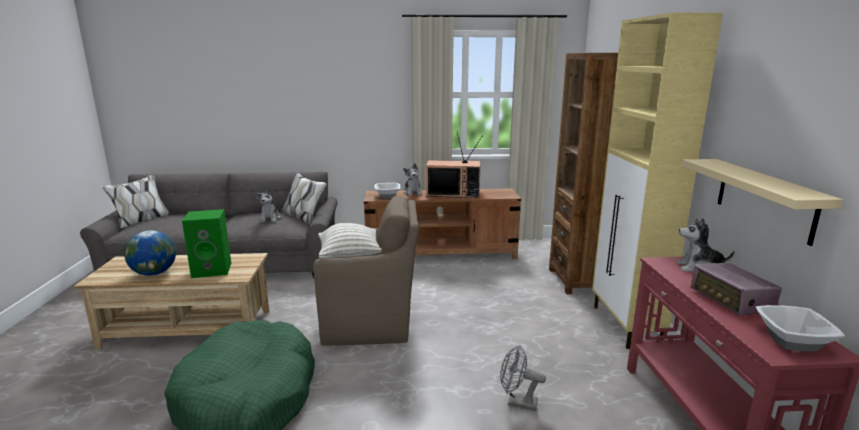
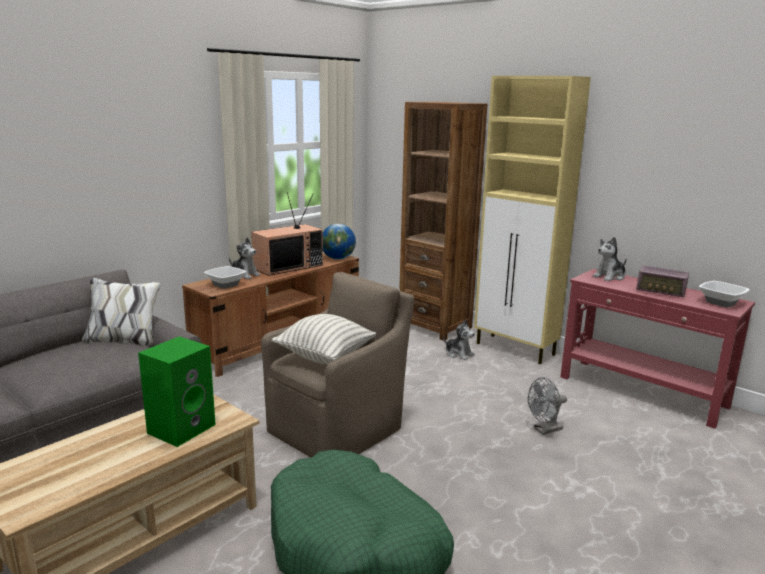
camera: 45 degrees left, 0 degrees up
globe [124,230,176,276] -> globe moved to [323,224,356,259]
plush toy [256,188,281,222] -> plush toy moved to [443,319,475,360]
beige shelf [681,159,843,246] -> none

